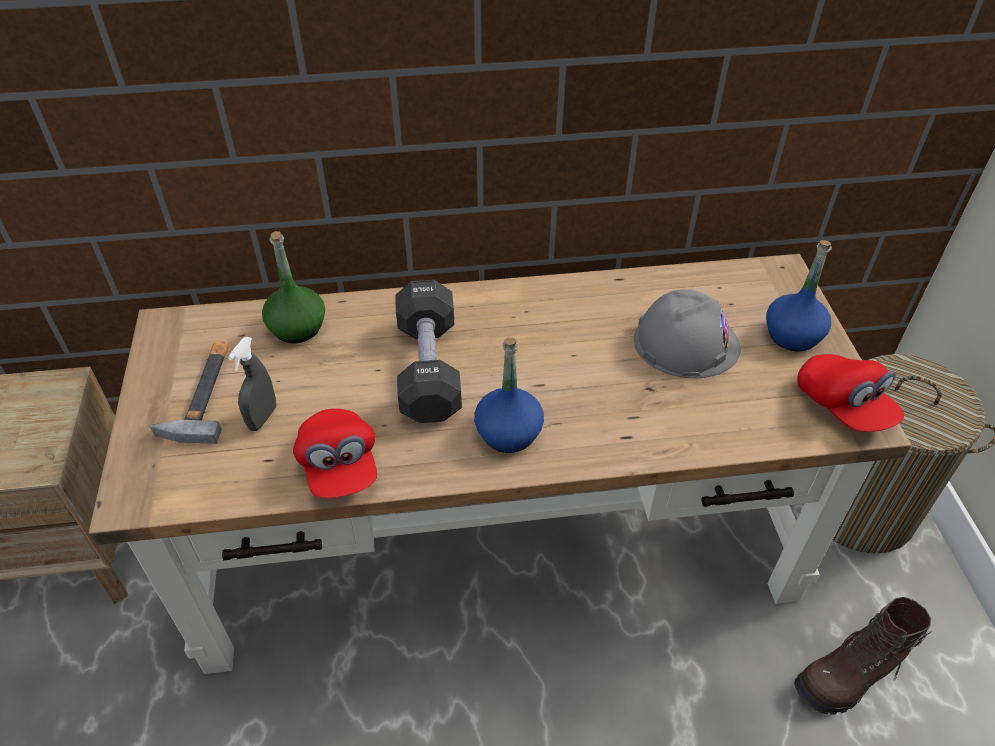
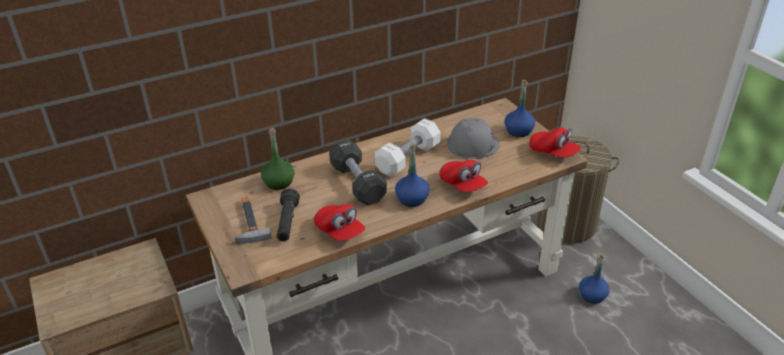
camera: 20 degrees left, 10 degrees down
grey spray bottle [228,337,276,431] -> black flashlight [277,189,300,241]
brown boot [794,597,933,715] -> blue bottle [579,253,610,303]
none -> white dumbbell [374,118,441,177]
none -> red cap [439,160,488,192]

